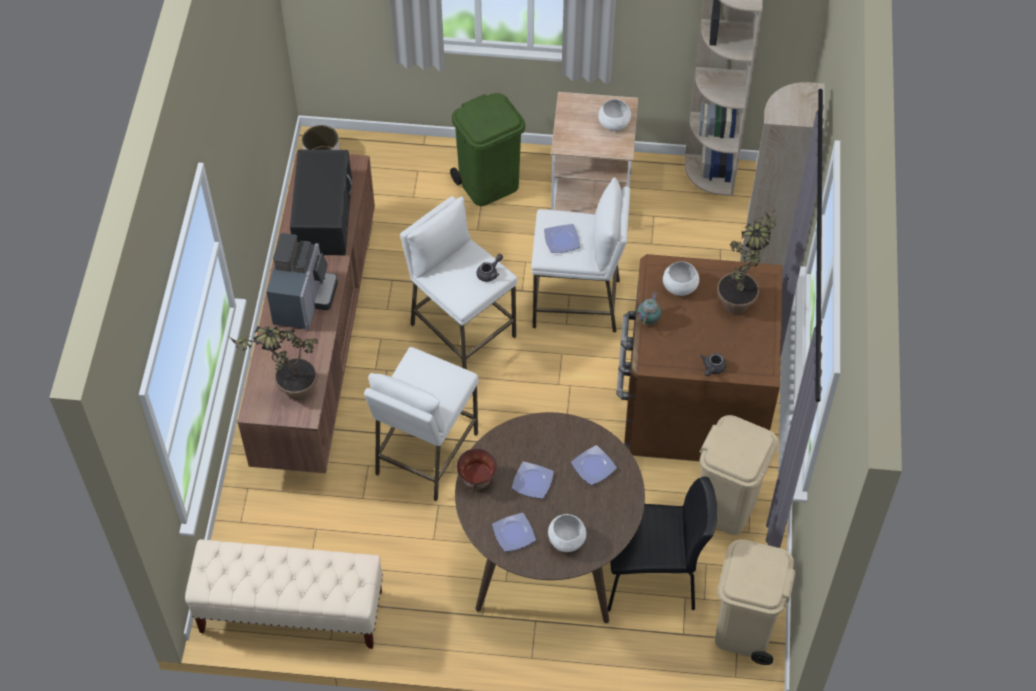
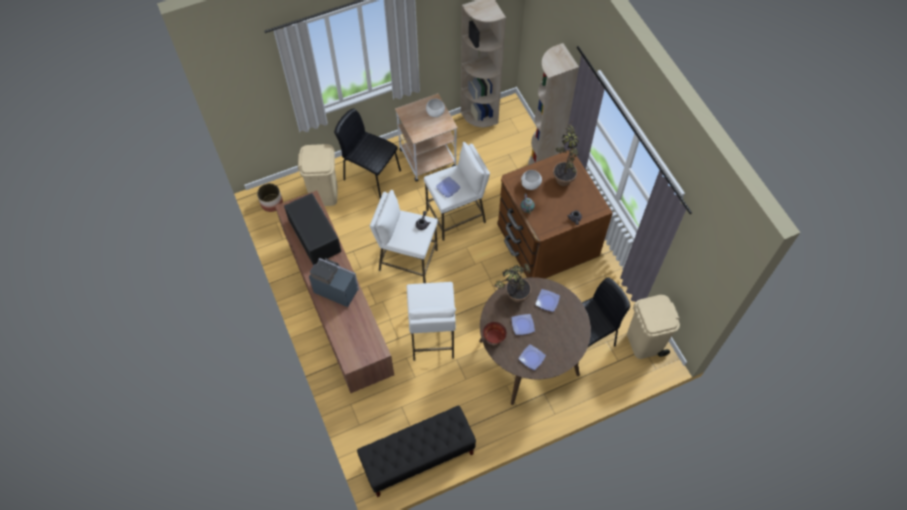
camera: 30 degrees left, 5 degrees up
beige bench [185,539,383,649] -> black bench [357,406,476,497]
potted plant [227,326,318,400] -> potted plant moved to [493,263,531,302]
coffee machine [267,233,338,330] -> coffee machine turned 45 degrees counterclockwise [309,258,359,307]
green trash can [450,93,525,206] -> black chair [334,108,401,198]
white bowl [548,514,586,552] -> none
beige trash can [699,415,779,535] -> beige trash can moved to [298,144,337,206]

